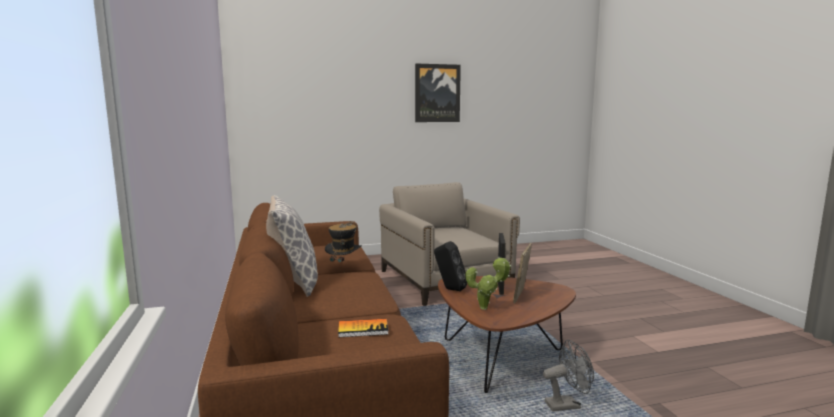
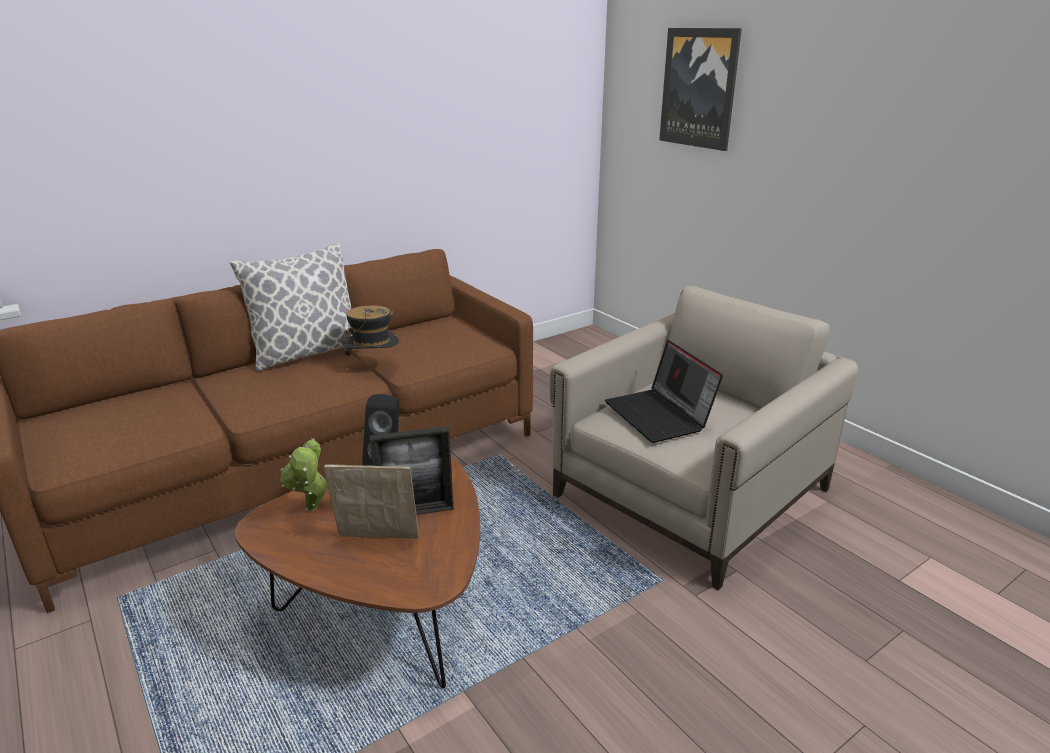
camera: 70 degrees right, 15 degrees up
book [338,319,389,338] -> none
picture [415,64,461,122] -> picture moved to [659,28,742,151]
grey fan [543,340,594,411] -> none
none -> laptop [605,340,723,443]

